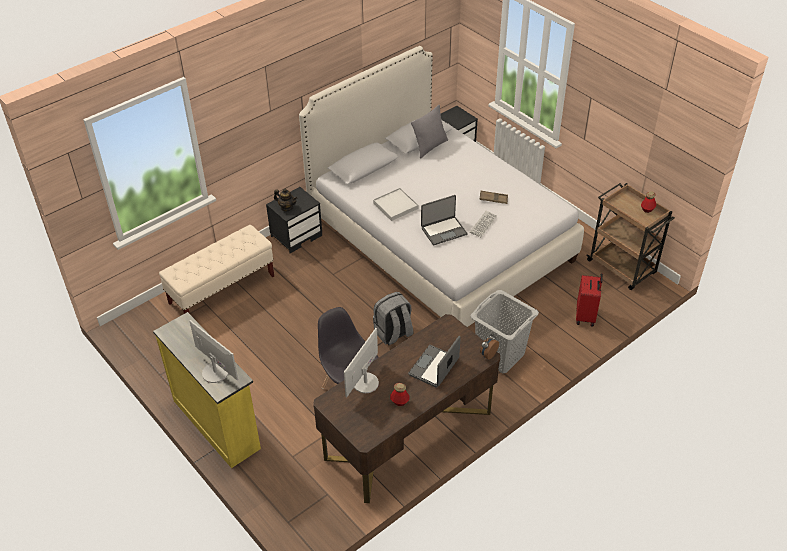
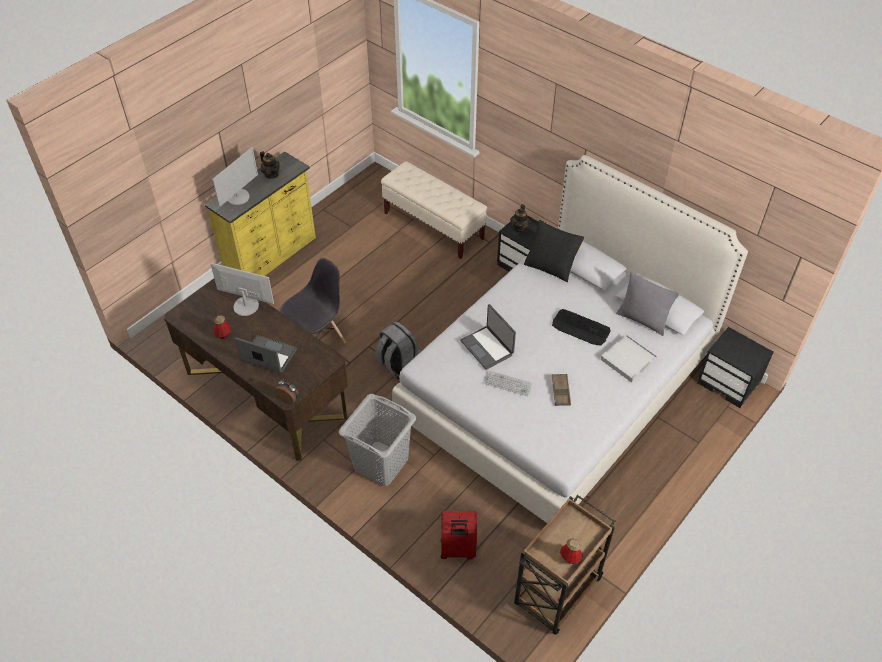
camera: 80 degrees right, 5 degrees up
white tray [373,188,419,221] -> white tray moved to [601,335,658,383]
none -> teapot [260,151,280,179]
none -> black pillow [524,220,584,282]
none -> keyboard [552,309,611,346]

